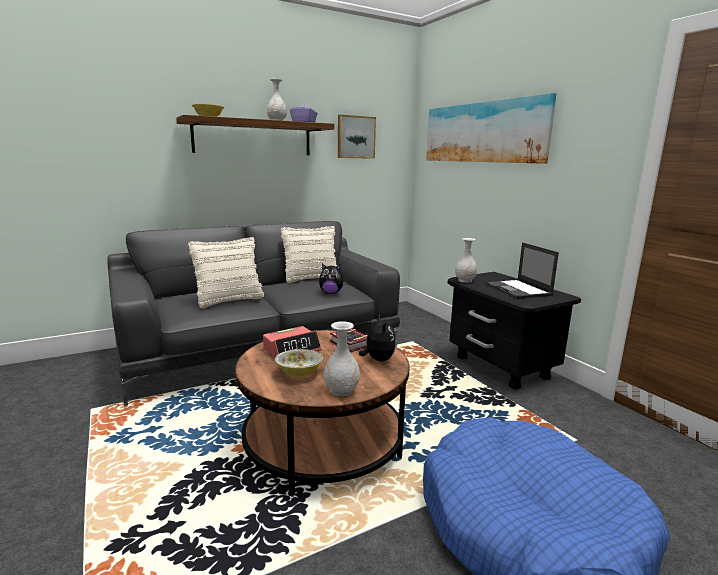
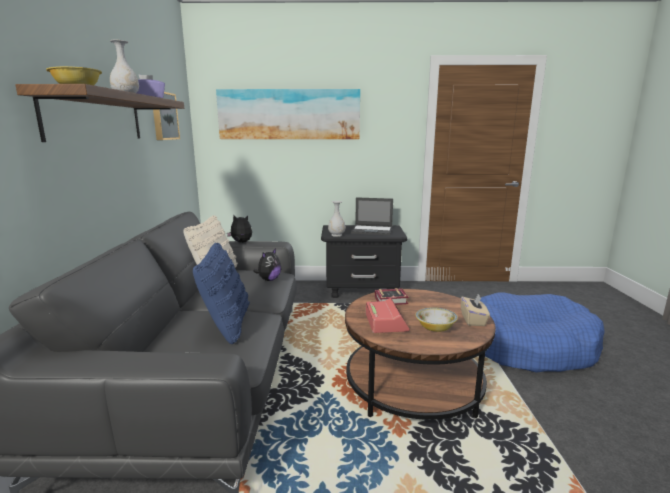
camera: 60 degrees left, 0 degrees up
beige pillow [188,237,264,309] -> blue pillow [193,243,250,344]
white vase [324,321,360,396] -> beige tissue box [461,293,490,326]
plush toy [359,314,396,361] -> plush toy moved to [227,214,252,243]

